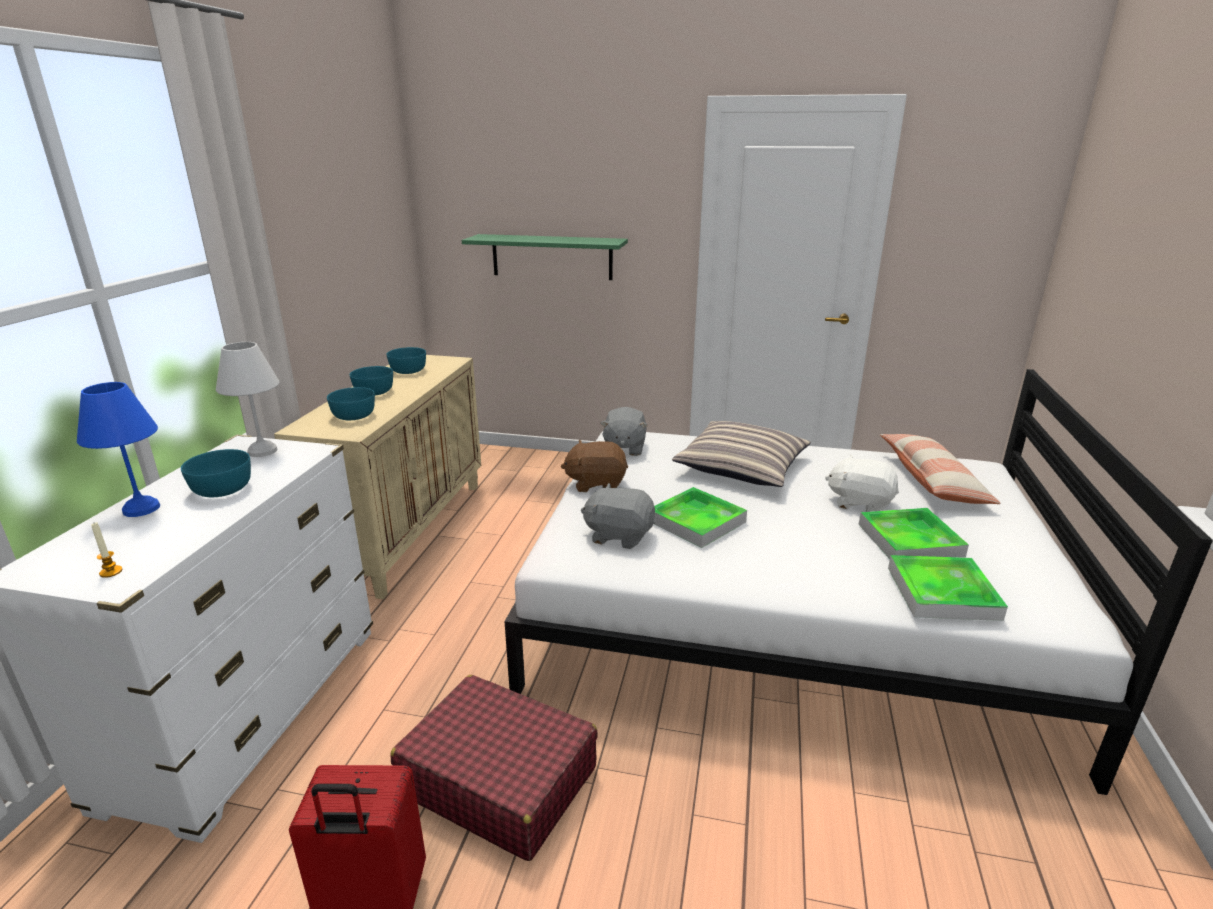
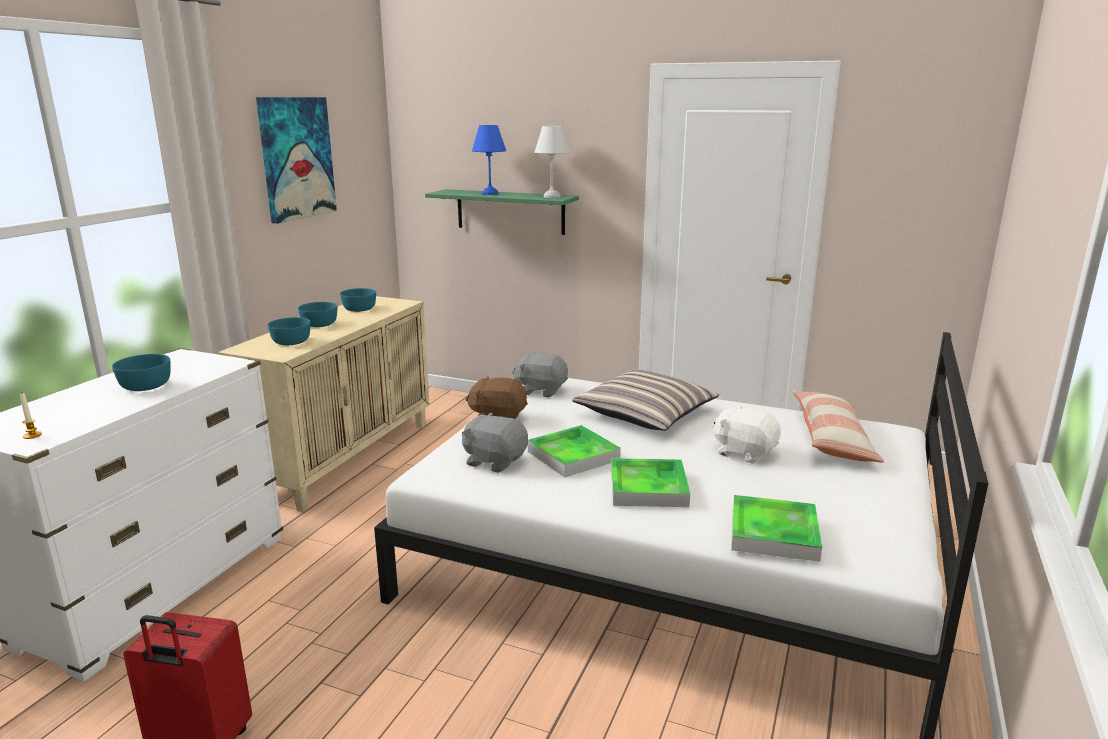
camera: 10 degrees right, 5 degrees down
blue table lamp [77,382,160,517] -> blue table lamp moved to [472,125,506,195]
white table lamp [216,342,279,457] -> white table lamp moved to [535,126,569,198]
red suitcase [390,675,598,861] -> none
grey plush toy [600,407,648,456] -> grey plush toy turned 90 degrees clockwise [512,352,568,398]
tray [858,508,969,559] -> tray moved to [611,458,690,507]
none -> picture [256,97,337,224]

